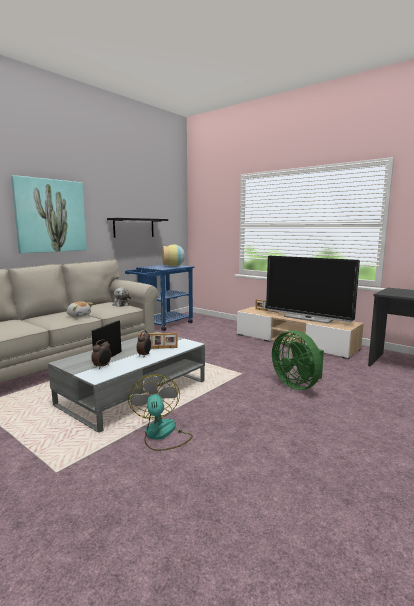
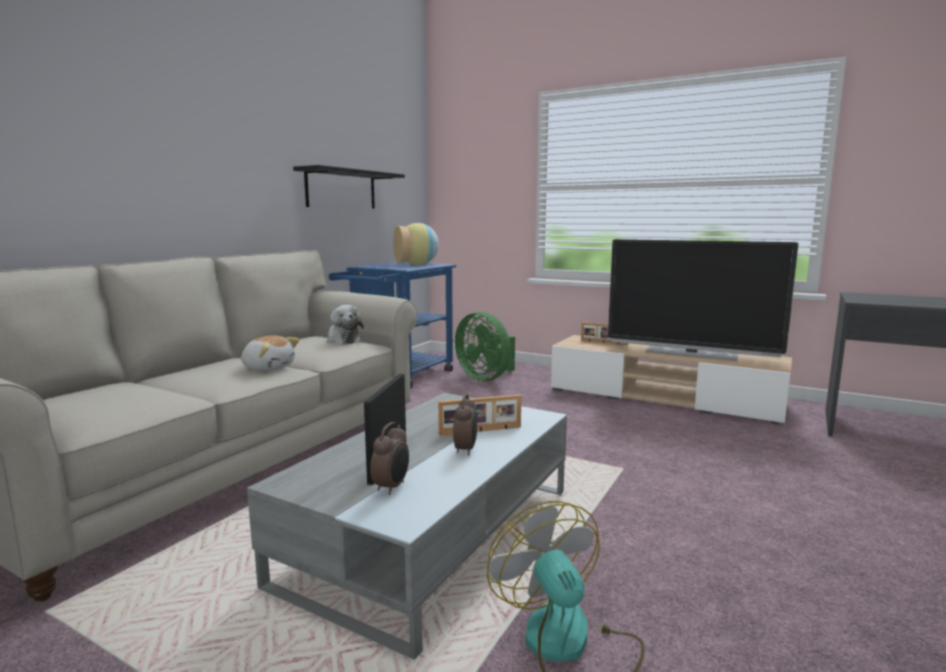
camera: 10 degrees left, 0 degrees up
picture [11,175,87,253] -> none
green fan [272,330,324,390] -> green fan moved to [455,312,515,381]

